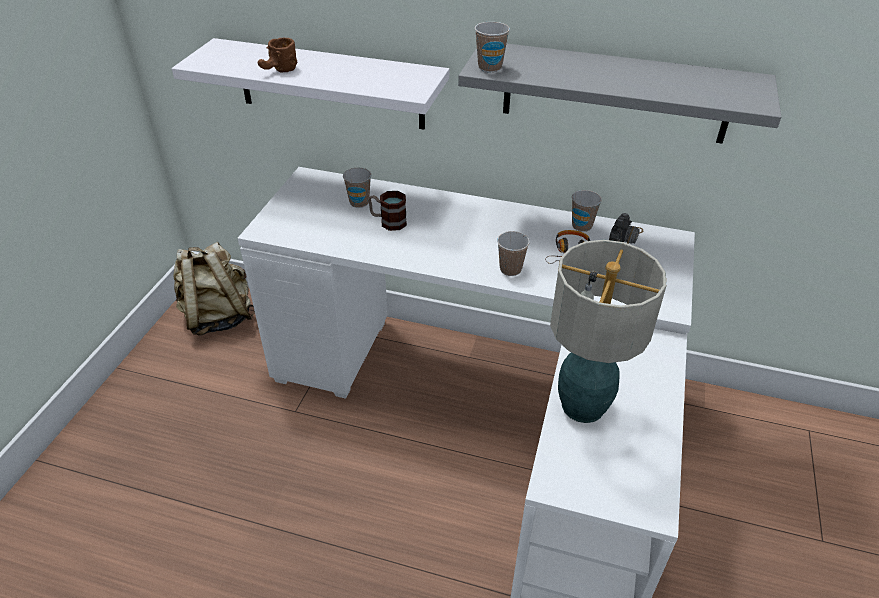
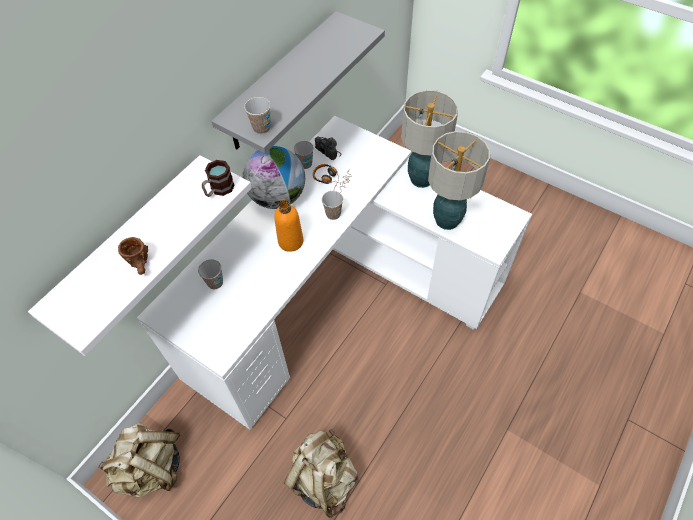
camera: 70 degrees left, 15 degrees up
mug [369,191,407,231] -> mug moved to [202,160,235,197]
none -> globe [243,146,305,209]
none -> orange bottle [274,200,303,252]
none -> beige backpack [284,429,358,518]
none -> table lamp [401,90,458,188]

